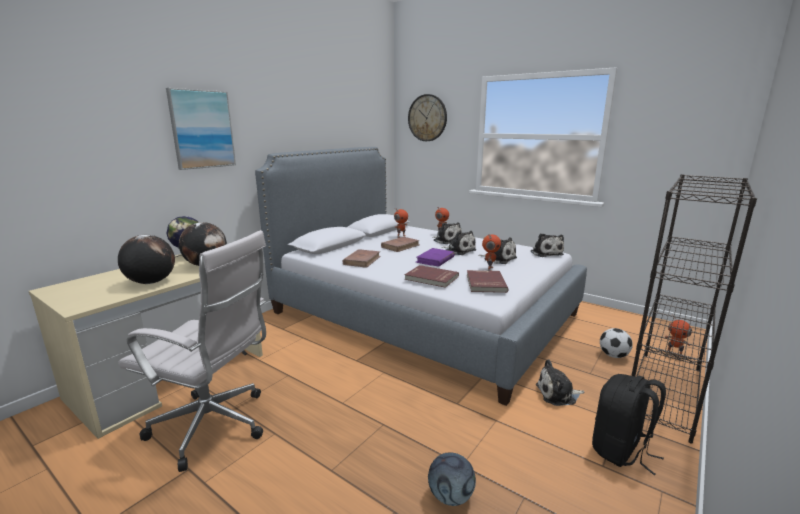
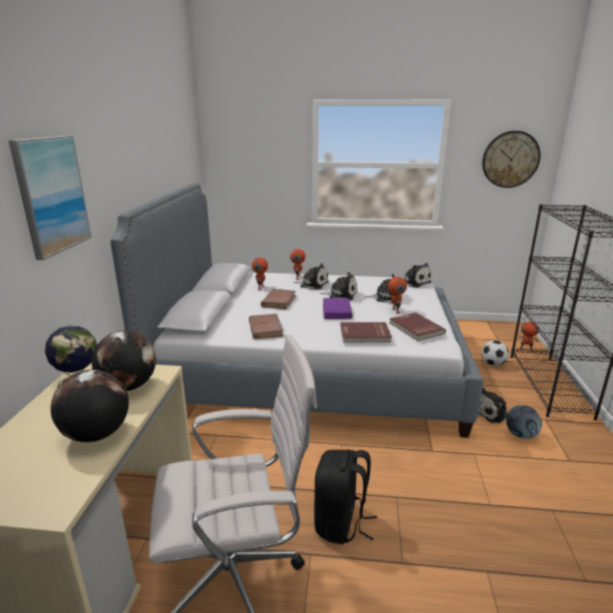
camera: 30 degrees left, 5 degrees up
wall clock [408,94,447,141] -> wall clock moved to [482,131,541,188]
football [428,452,476,506] -> football moved to [506,405,542,439]
black backpack [592,374,666,475] -> black backpack moved to [314,449,377,544]

